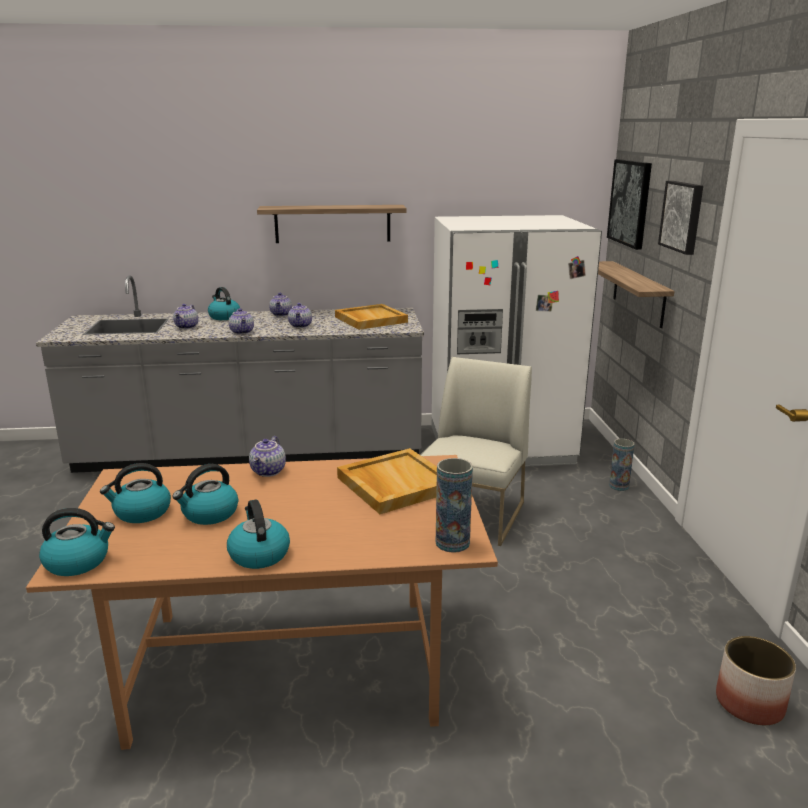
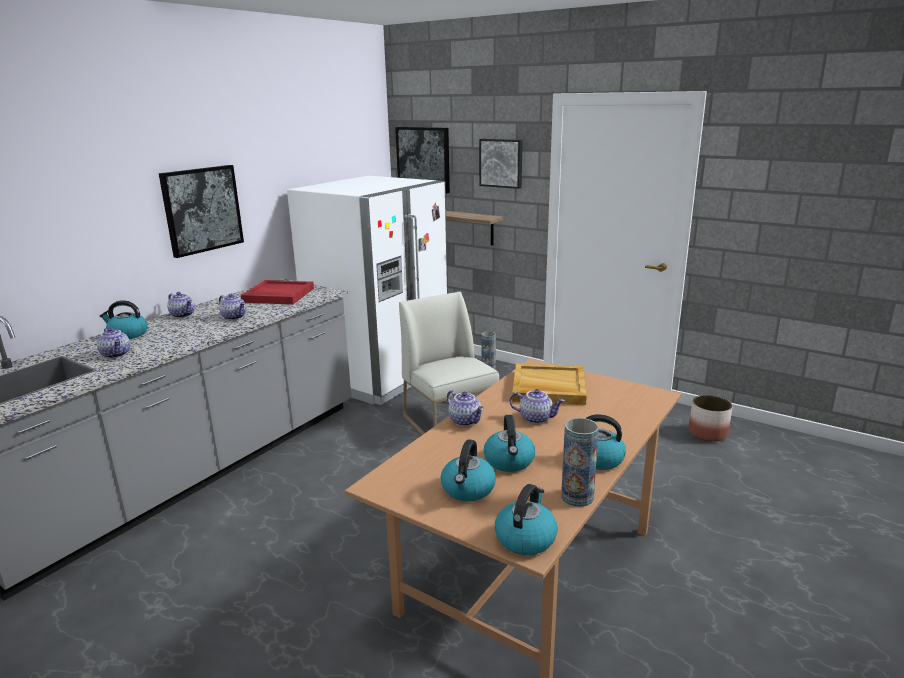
camera: 50 degrees left, 0 degrees up
teapot [229,308,254,335] -> teapot moved to [510,389,565,424]
shelf [257,205,407,243] -> picture [159,165,244,258]
beige tray [335,304,408,330] -> red tray [241,280,314,305]
vase [436,458,473,553] -> vase moved to [561,418,599,507]

